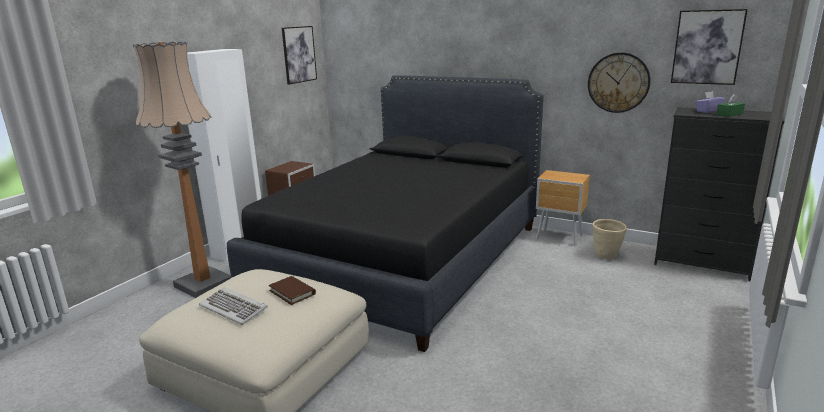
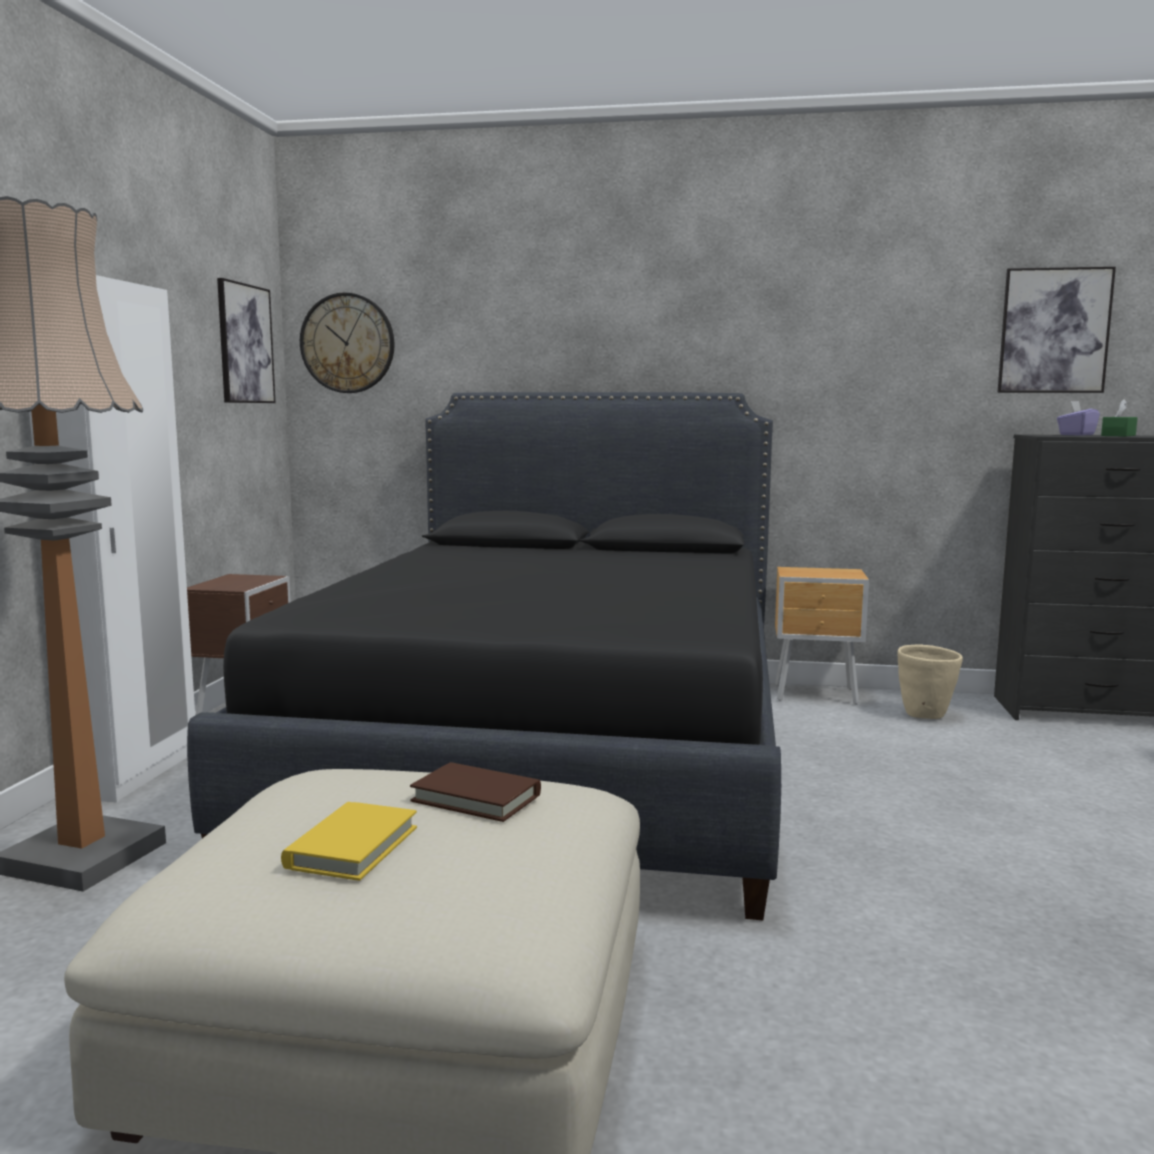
camera: 20 degrees left, 10 degrees down
keyboard [199,288,268,325] -> yellow book [281,802,417,881]
wall clock [588,52,650,113] -> wall clock moved to [300,292,395,393]

